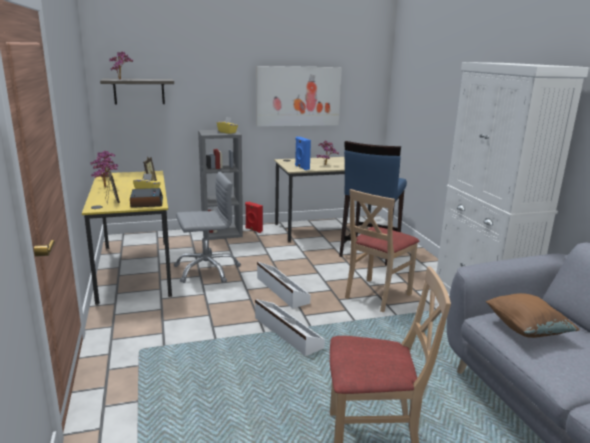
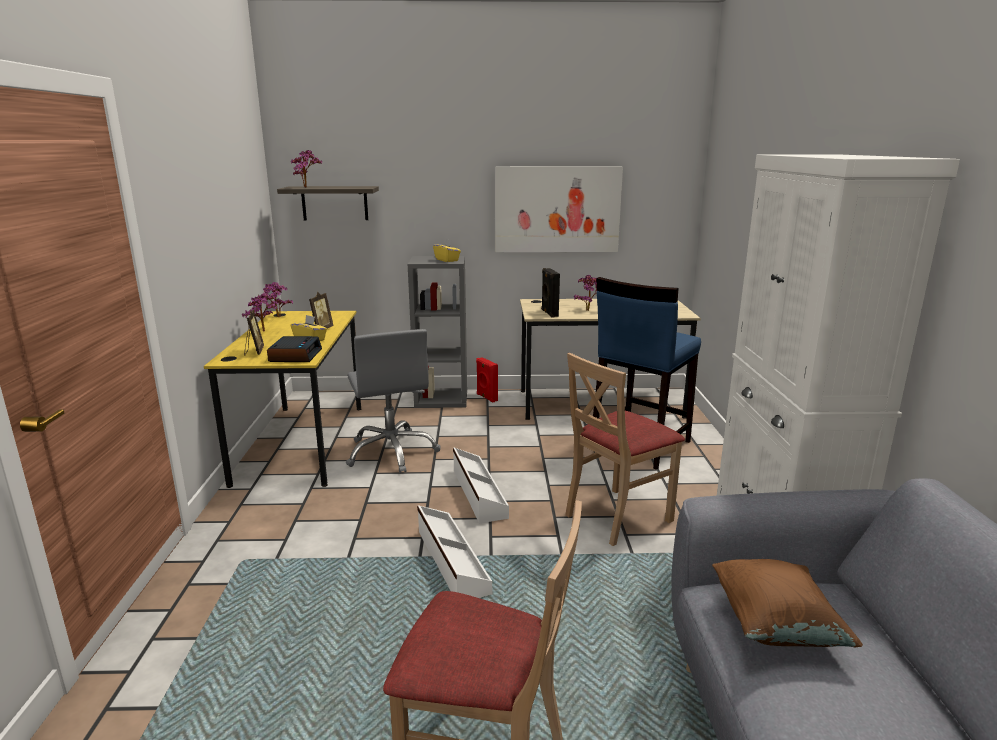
camera: 15 degrees right, 0 degrees up
grey office chair [174,172,241,283] -> grey office chair turned 75 degrees clockwise [346,329,441,473]
blue speaker [295,137,311,170] -> black speaker [541,268,560,318]

